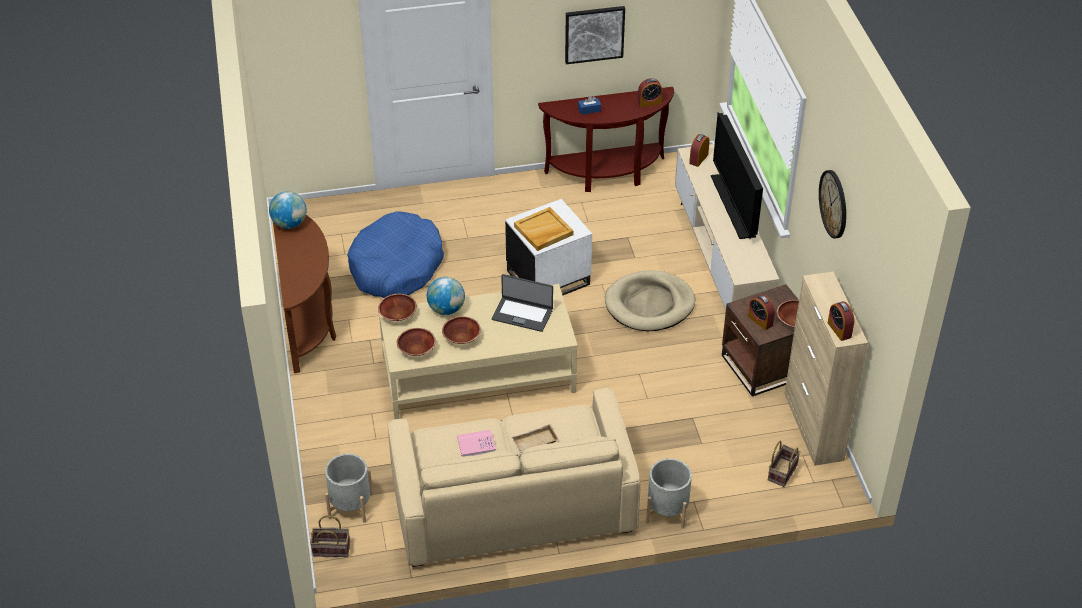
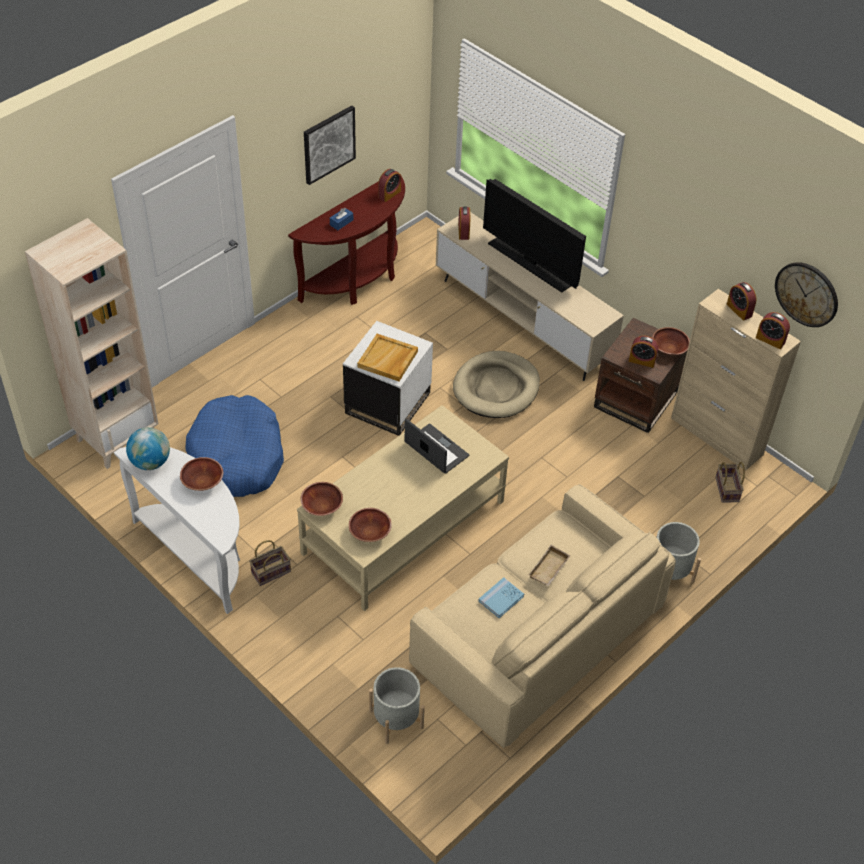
camera: 35 degrees left, 5 degrees up
brown console table [273,215,336,373] -> white console table [114,447,240,614]
basket [310,515,350,557] -> basket moved to [249,540,291,586]
globe [427,277,465,315] -> none
brown bowl [442,316,481,344] -> brown bowl moved to [180,457,223,491]
pink book [457,430,496,457] -> blue book [478,577,524,618]
laptop [492,274,553,332] -> laptop turned 120 degrees counterclockwise [404,419,469,473]
wall clock [819,170,846,239] -> wall clock moved to [775,262,838,327]
none -> beige bookcase [25,218,158,469]
none -> alarm clock [727,282,756,320]

